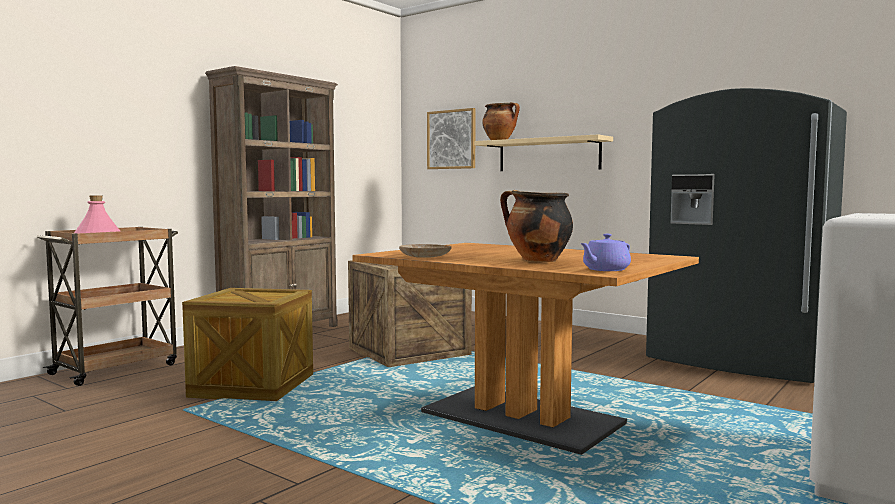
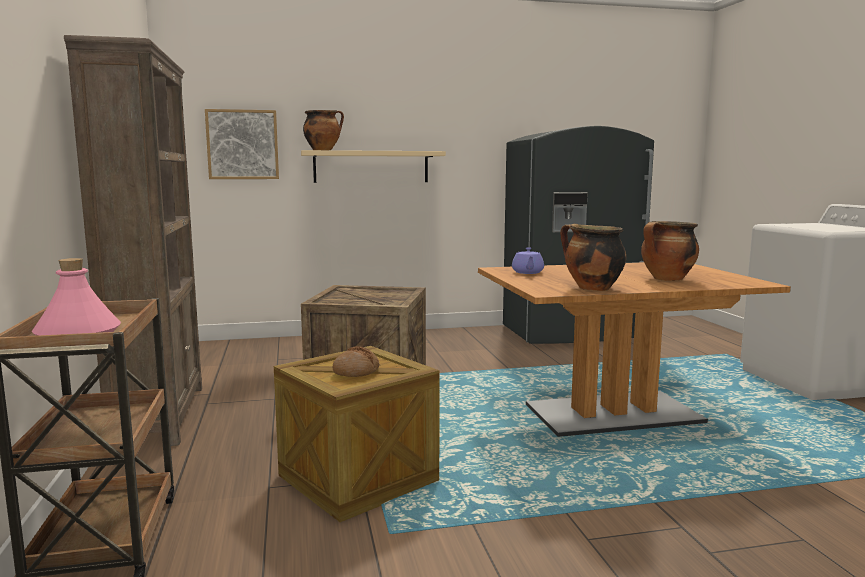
camera: 50 degrees left, 5 degrees up
beige plate [399,244,451,258] -> cooking pot [560,224,626,291]
purple teapot [580,234,631,271] -> purple teapot moved to [512,247,544,274]
none -> bread [333,346,380,377]

